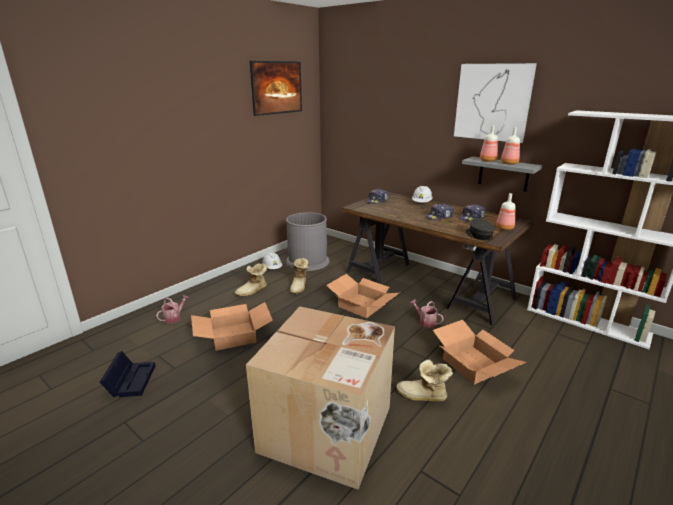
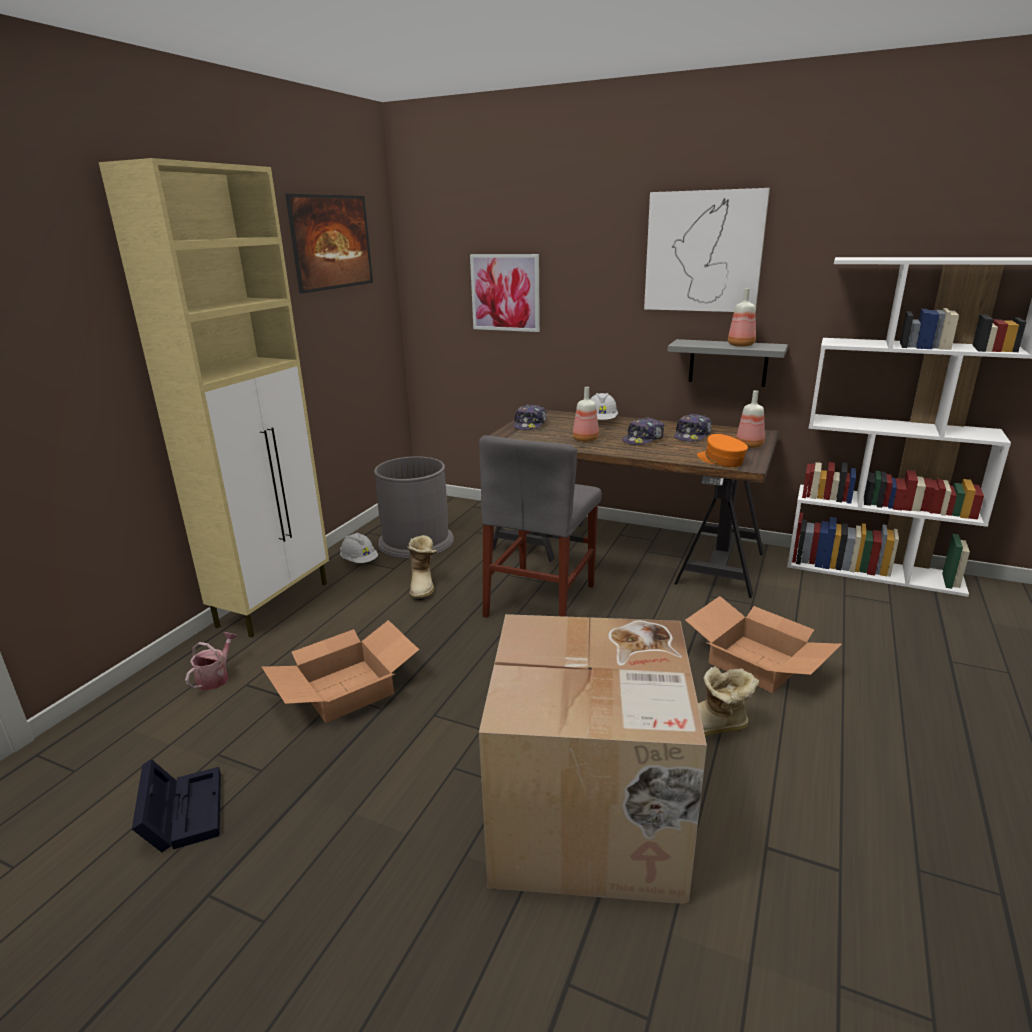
camera: 15 degrees left, 0 degrees up
boot [235,263,267,297] -> none
cardboard box [326,274,399,318] -> grey chair [479,435,602,618]
watering can [410,299,444,328] -> none
grey cap [465,218,495,240] -> orange cap [697,434,748,467]
bottle [480,125,498,162] -> bottle moved to [573,387,599,442]
none -> beige cabinet [99,158,329,638]
none -> picture [470,254,540,332]

